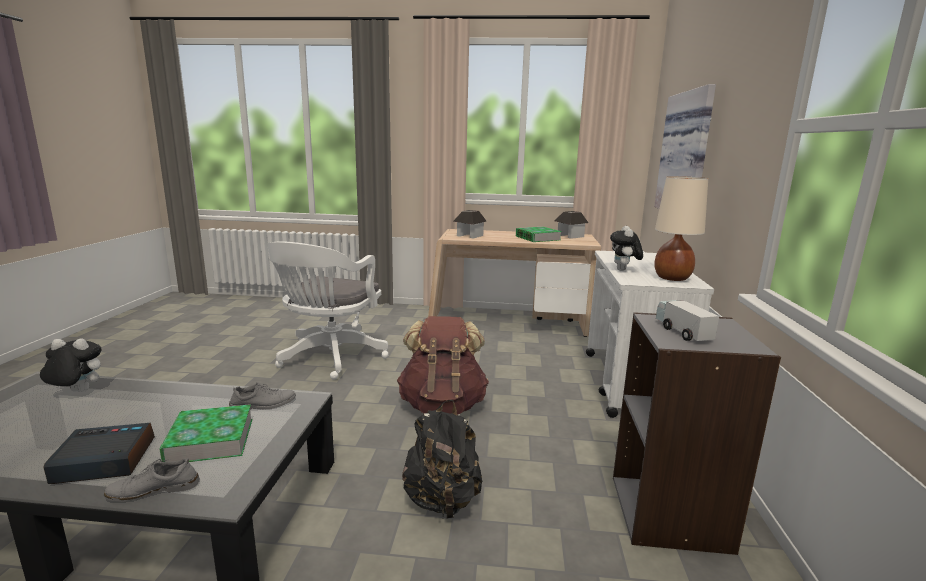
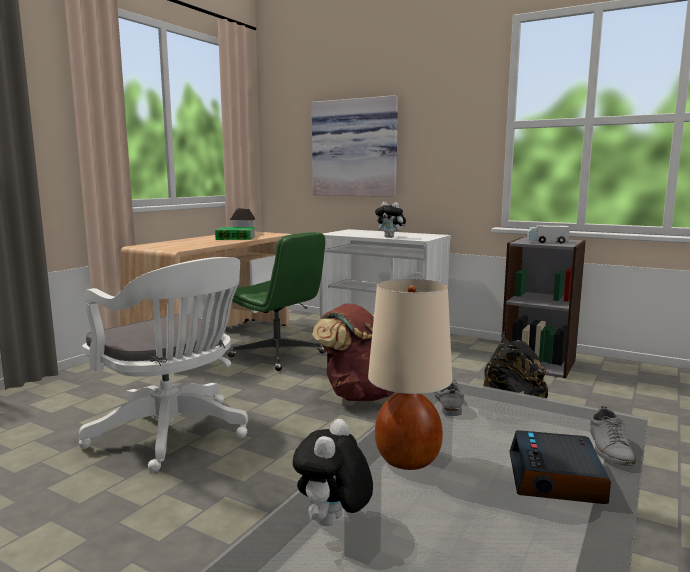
camera: 65 degrees left, 5 degrees down
book [159,404,252,462] -> none
toy house [453,210,486,238] -> none
beige table lamp [654,176,708,281] -> beige table lamp moved to [368,279,452,470]
none -> green office chair [228,232,326,371]

